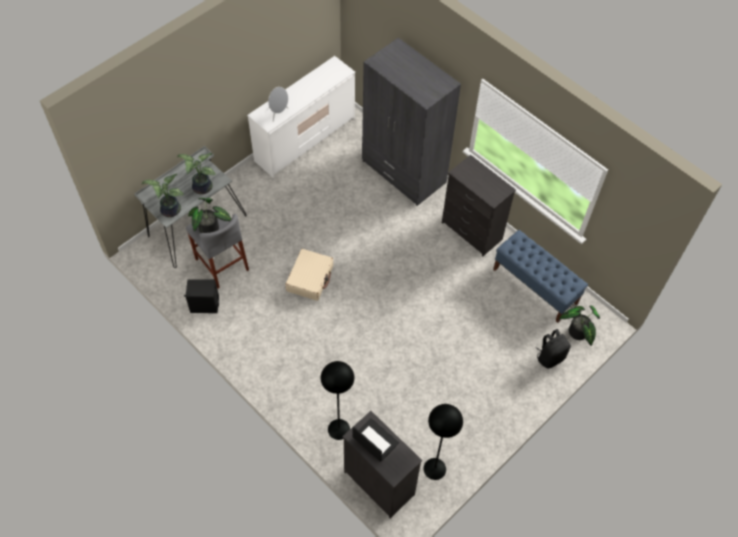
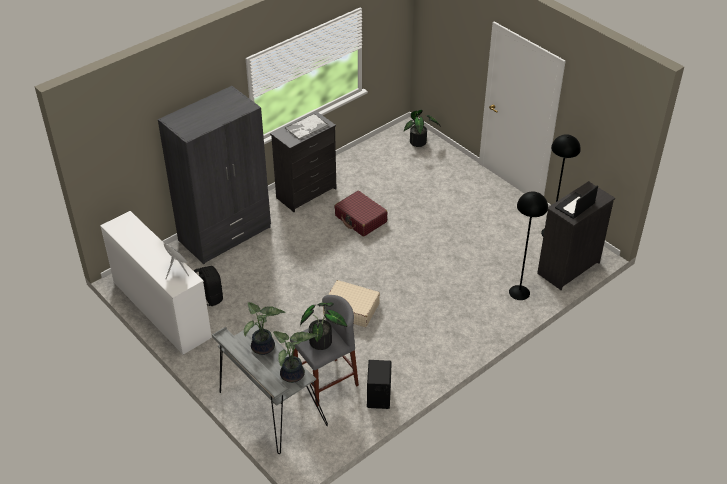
camera: 85 degrees left, 15 degrees down
blue bench [493,230,588,323] -> none
black backpack [536,329,571,369] -> black backpack moved to [194,266,223,306]
none -> tray [285,114,329,140]
none -> red suitcase [334,191,388,237]

